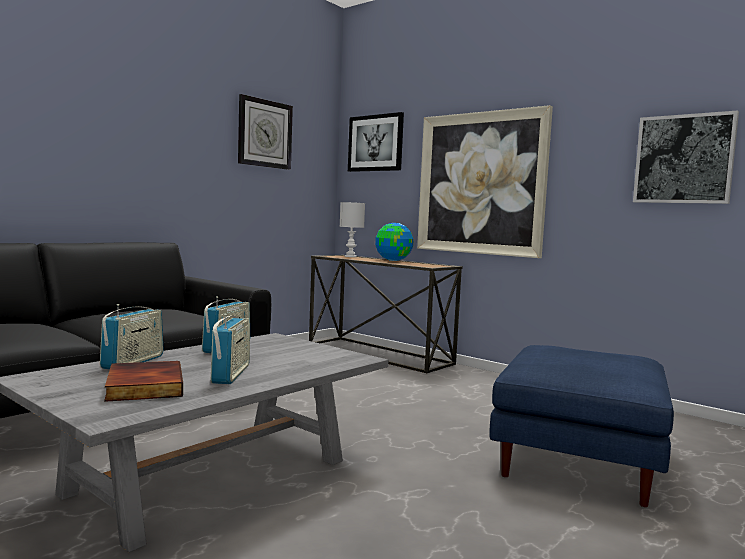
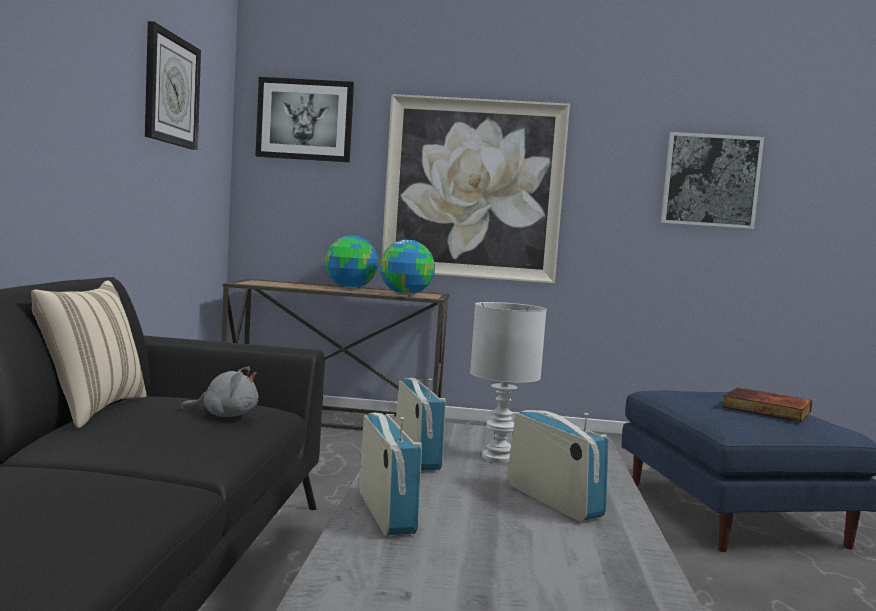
camera: 35 degrees left, 0 degrees up
book [104,361,183,402] -> book moved to [722,387,812,422]
white table lamp [340,202,365,257] -> white table lamp moved to [470,302,547,463]
none -> beige pillow [31,280,147,428]
none -> grey plush toy [180,367,258,417]
none -> globe [380,240,435,295]

